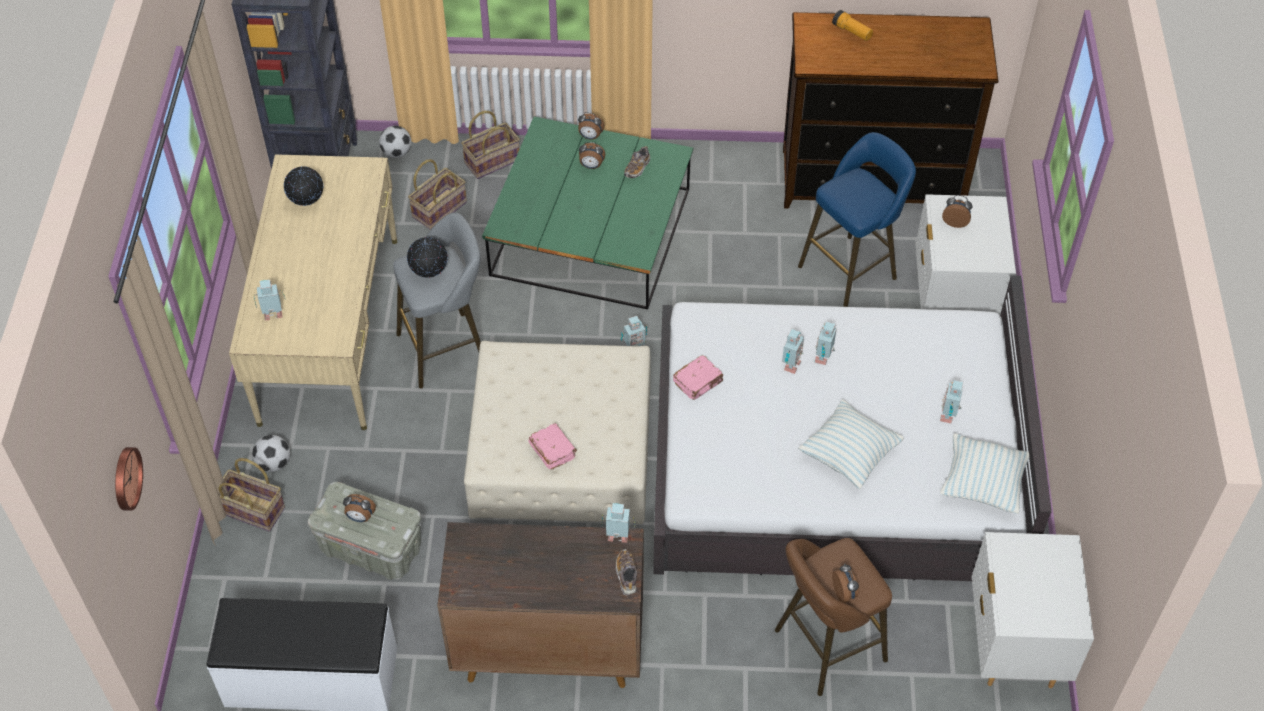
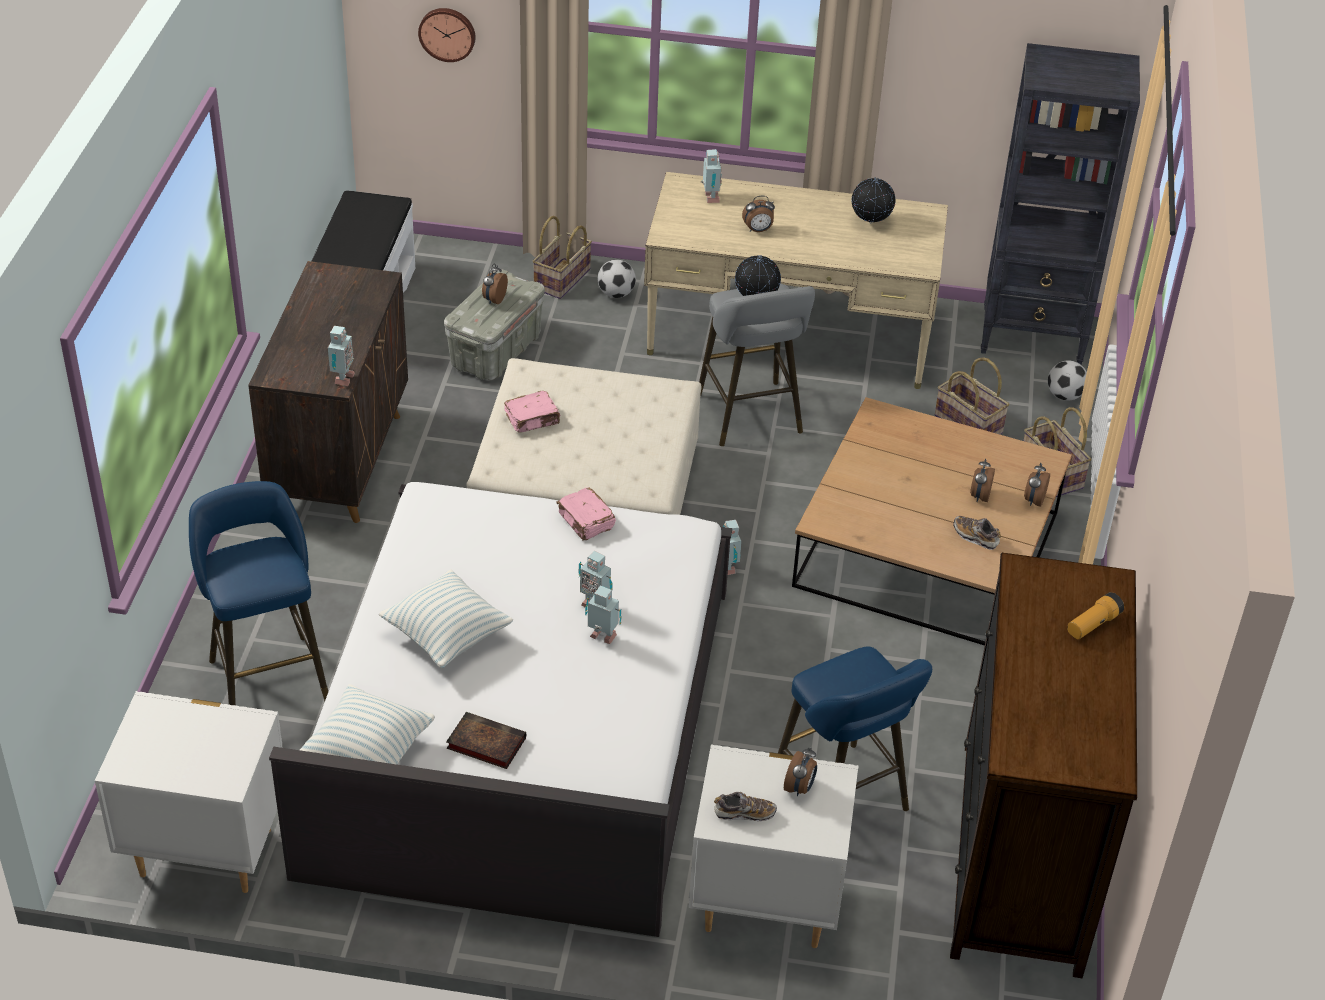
camera: 95 degrees right, 10 degrees down
green coffee table [482,117,693,310] -> brown coffee table [792,397,1072,646]
shoe [615,549,637,595] -> shoe moved to [714,792,777,821]
brown stool [775,538,892,696] -> blue stool [189,481,328,705]
alarm clock [832,564,859,603] -> alarm clock moved to [742,196,775,232]
toy robot [940,380,964,424] -> book [446,712,526,769]

